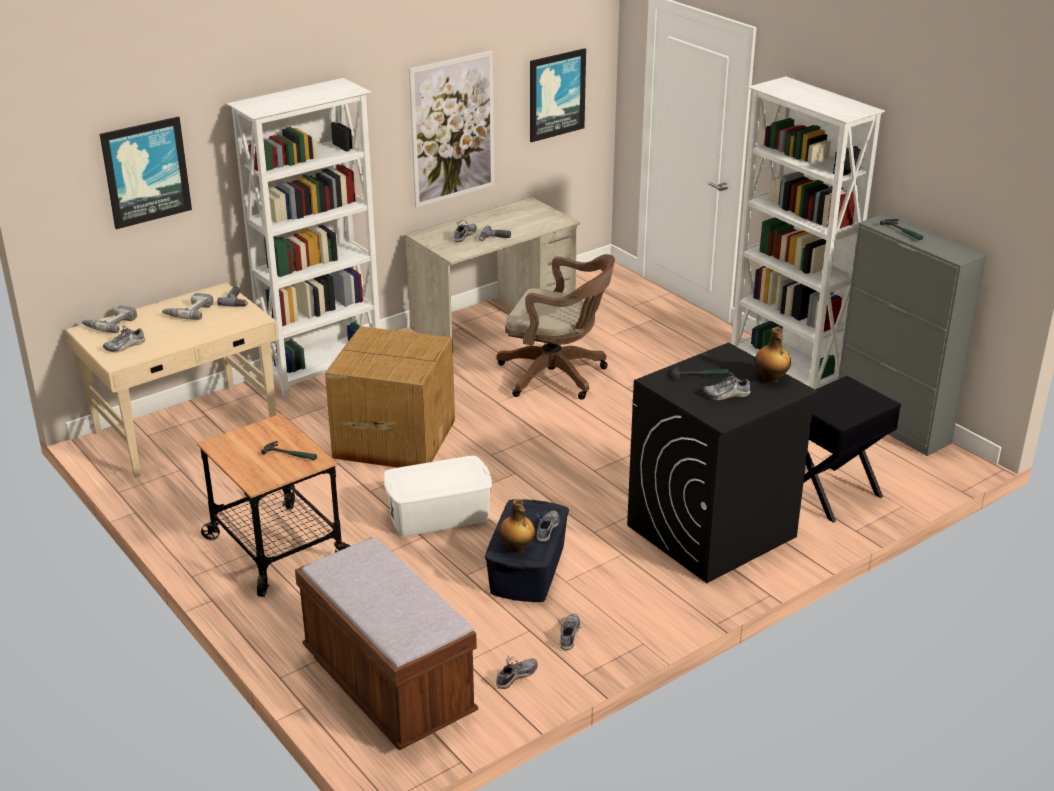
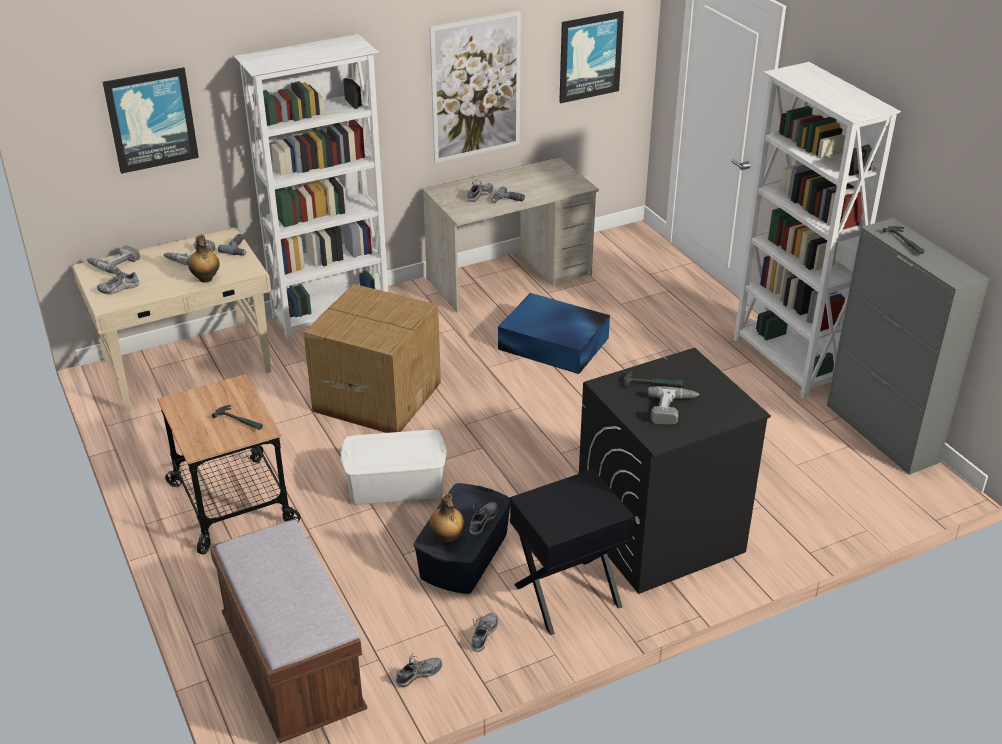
camera: 10 degrees right, 5 degrees up
brown office chair [496,254,615,400] -> blue storage box [498,293,610,374]
shoe [703,373,751,400] -> power drill [648,386,699,425]
bottle [755,327,791,383] -> bottle moved to [188,235,220,283]
black nightstand [804,376,901,523] -> black nightstand moved to [510,469,634,635]

